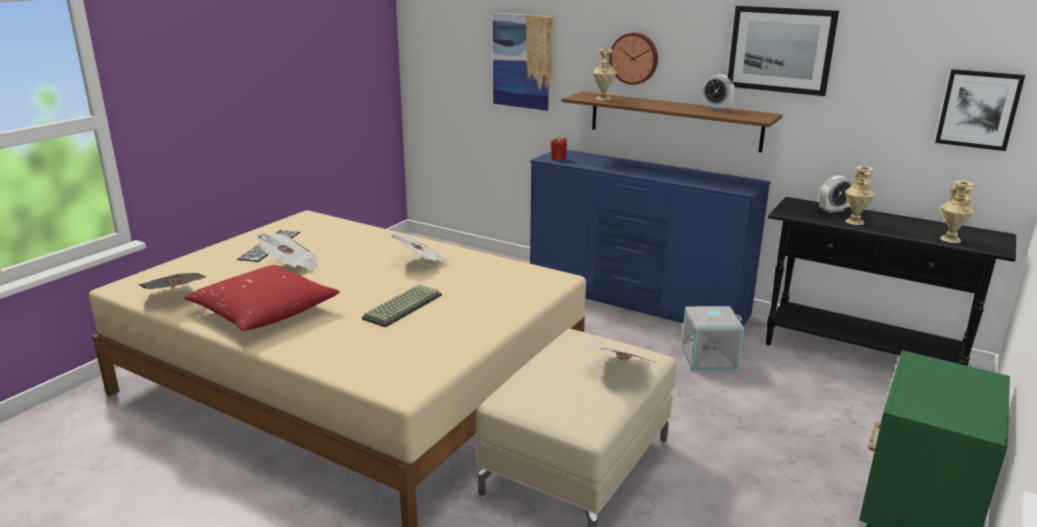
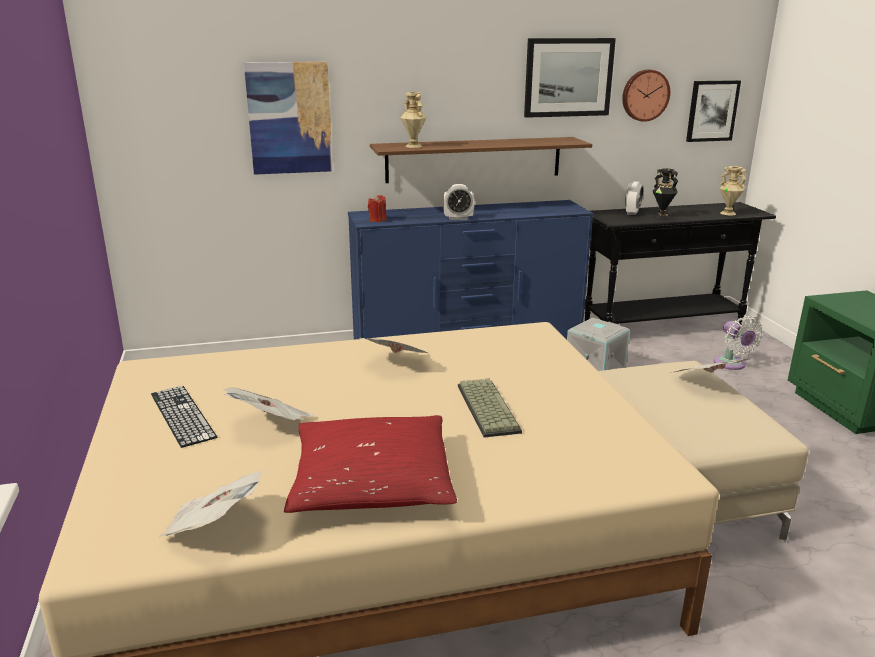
camera: 45 degrees left, 0 degrees up
wall clock [609,33,658,85] -> wall clock moved to [622,70,670,122]
alarm clock [702,74,735,111] -> alarm clock moved to [443,184,475,220]
beige vase [845,166,876,225] -> black vase [653,168,678,219]
none -> white fan [714,316,763,370]

